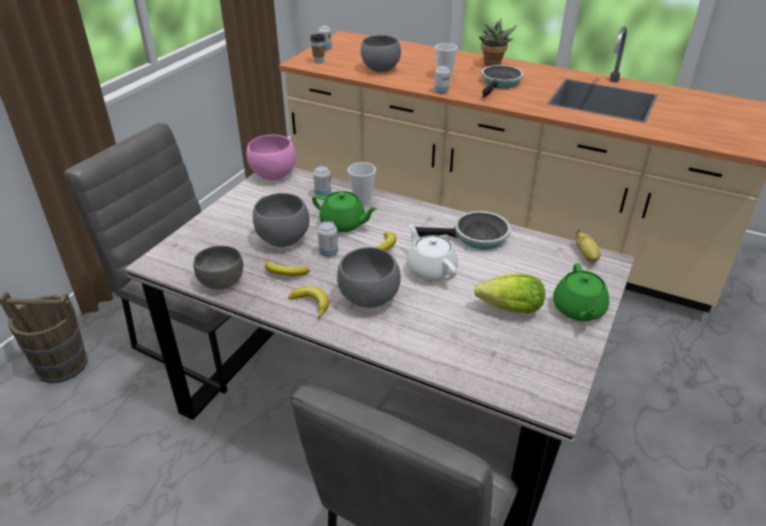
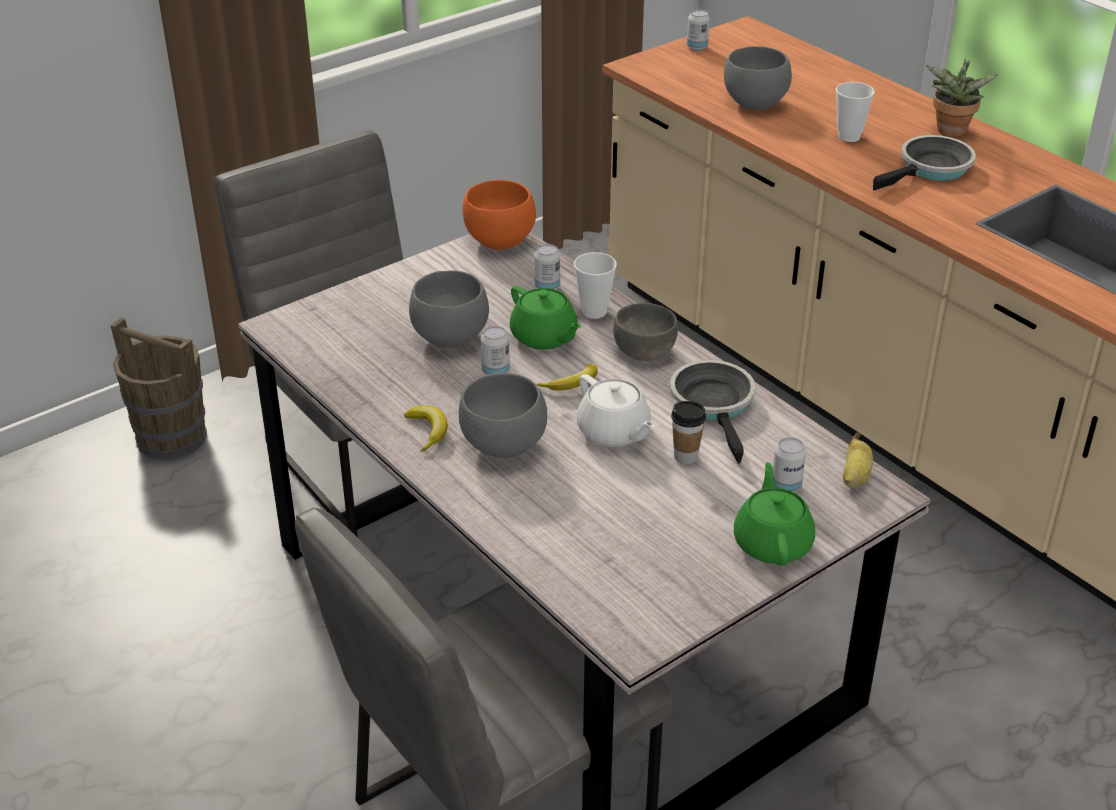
camera: 25 degrees right, 0 degrees up
grey bowl [193,246,243,290] -> grey bowl moved to [613,303,678,361]
pink bowl [247,135,296,180] -> orange bowl [462,180,536,250]
banana [265,260,310,276] -> none
cup [310,34,325,64] -> cup moved to [671,401,706,464]
white teapot [407,224,458,282] -> white teapot turned 150 degrees clockwise [577,374,655,447]
frying pan [415,211,511,249] -> frying pan turned 120 degrees counterclockwise [670,360,756,464]
can [434,65,450,94] -> can moved to [773,437,806,492]
lettuce [474,274,545,313] -> none
green teapot [553,263,609,321] -> green teapot turned 150 degrees clockwise [734,462,815,566]

